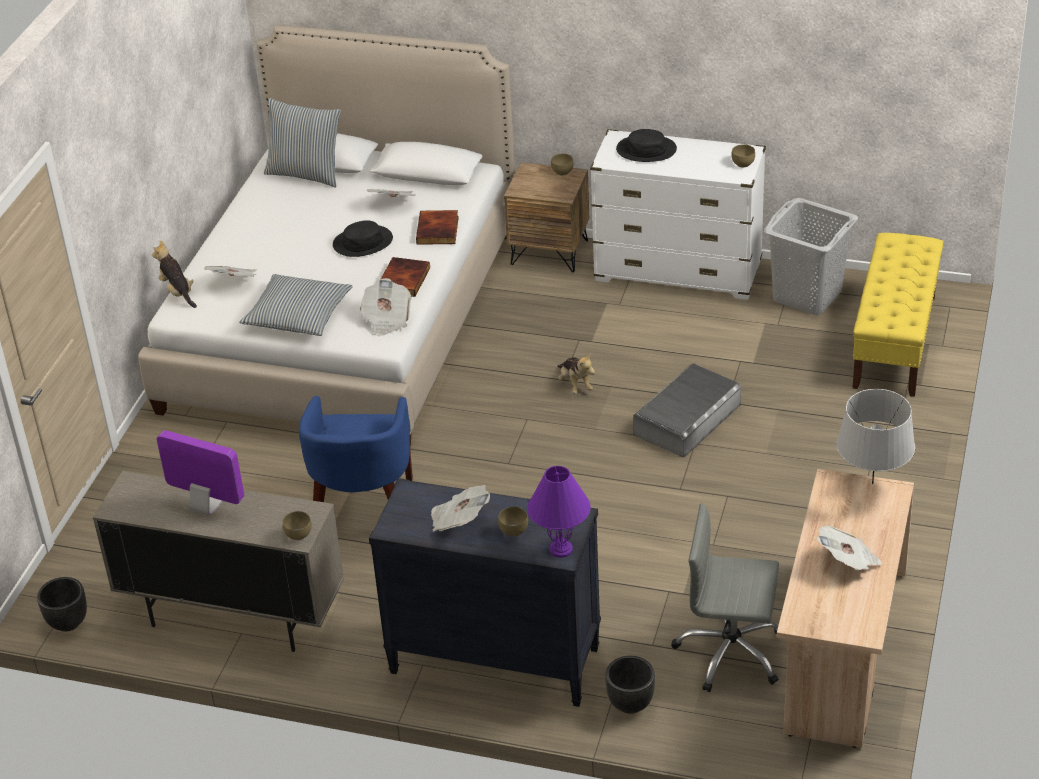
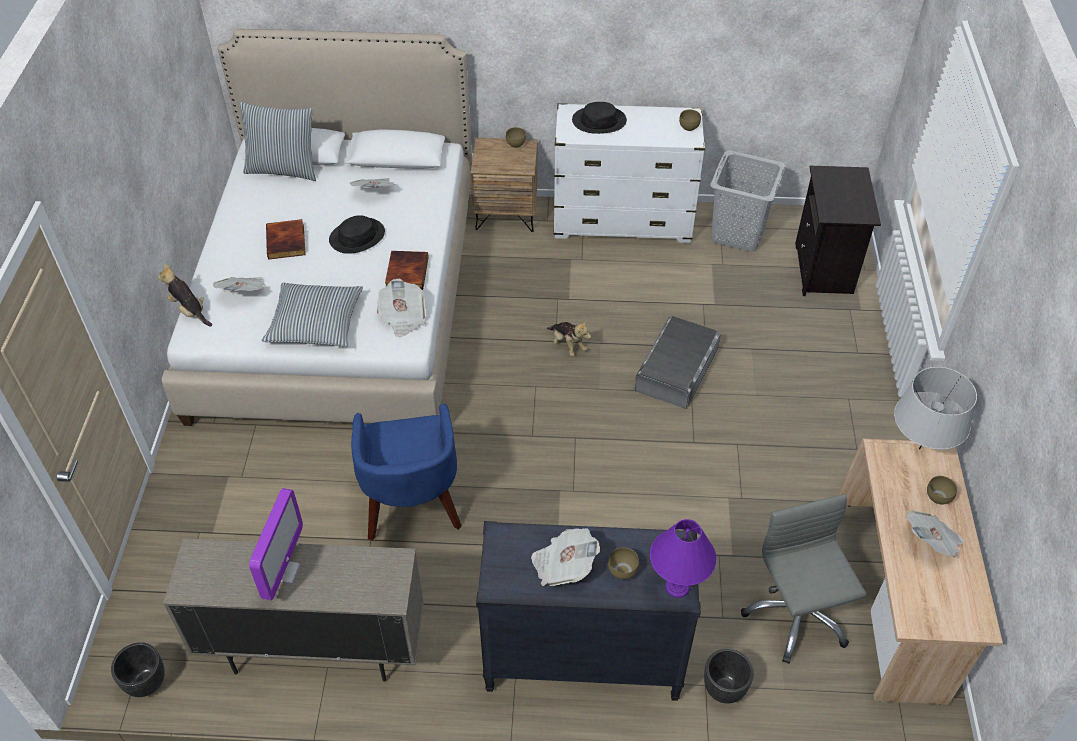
camera: 15 degrees left, 10 degrees up
monitor [157,430,244,515] -> monitor turned 90 degrees clockwise [249,488,303,600]
brown bowl [282,511,312,540] -> brown bowl moved to [927,476,957,504]
book [416,210,459,245] -> book moved to [266,219,306,260]
grey office chair [671,503,779,692] -> grey office chair turned 75 degrees clockwise [741,494,867,664]
yellow bench [853,233,943,397] -> black nightstand [795,166,881,296]

